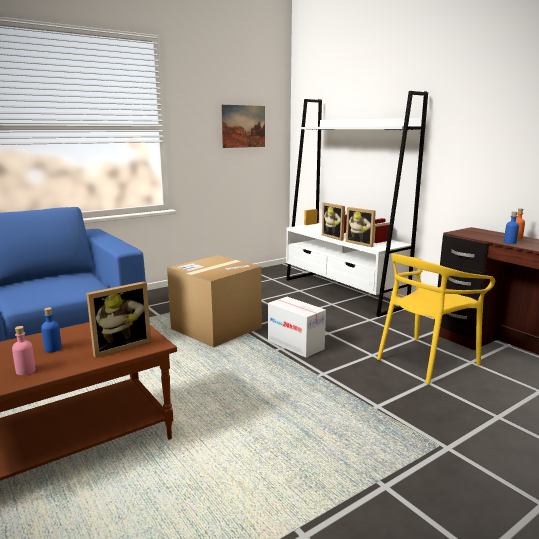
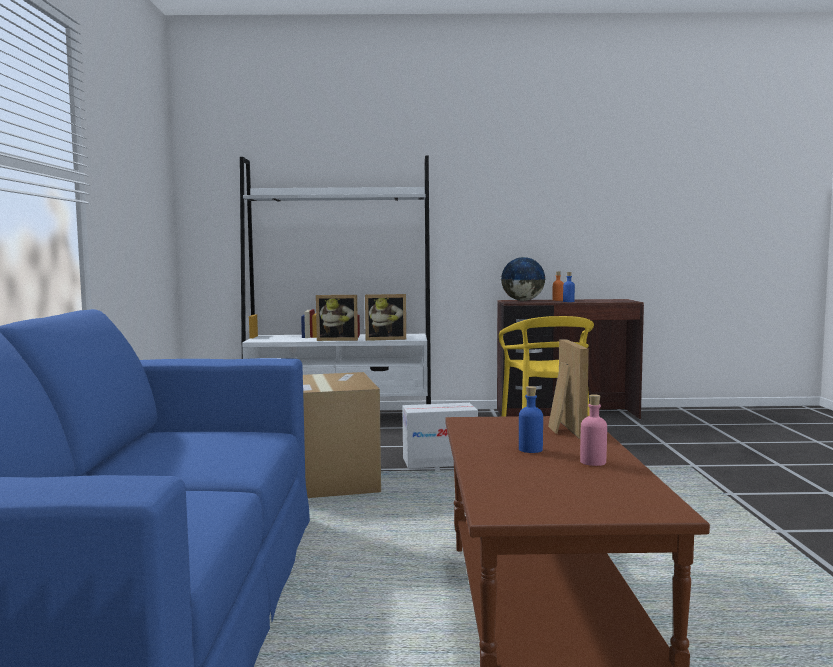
camera: 55 degrees left, 10 degrees down
picture [221,105,265,148] -> none
none -> globe [501,257,546,301]

